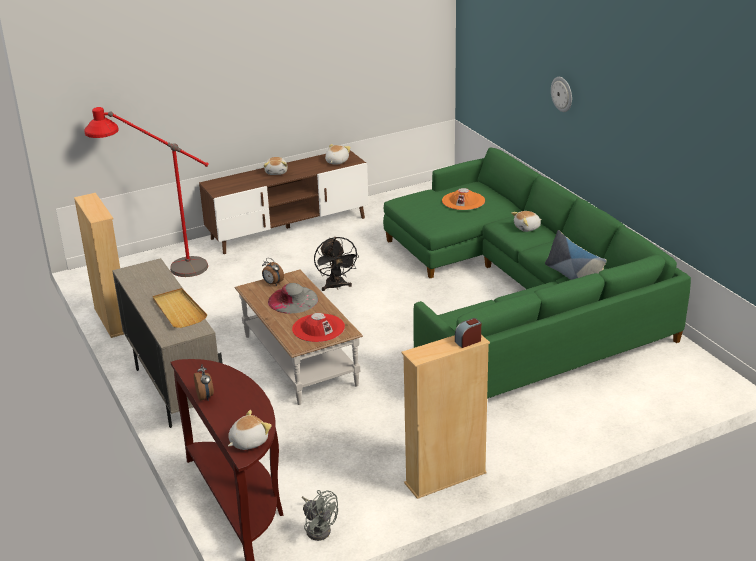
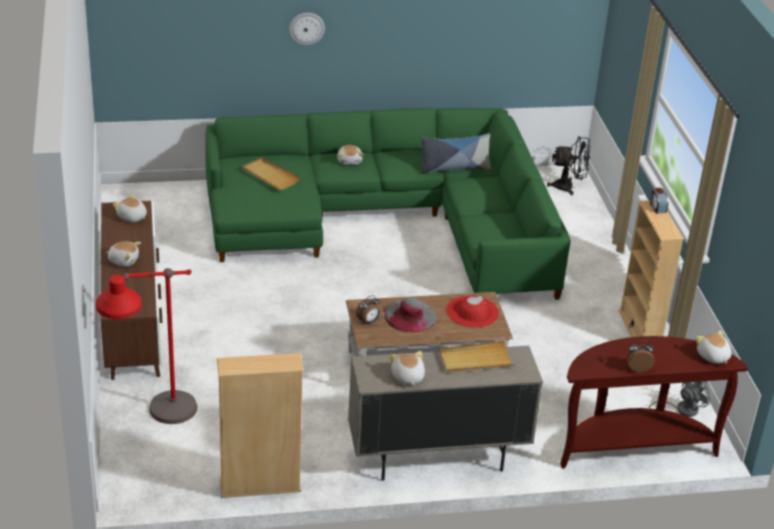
camera: 75 degrees left, 5 degrees up
black fan [314,237,359,291] -> black fan moved to [547,137,591,195]
orange hat [442,188,485,210] -> beige tray [242,158,300,190]
none -> plush toy [390,351,425,386]

